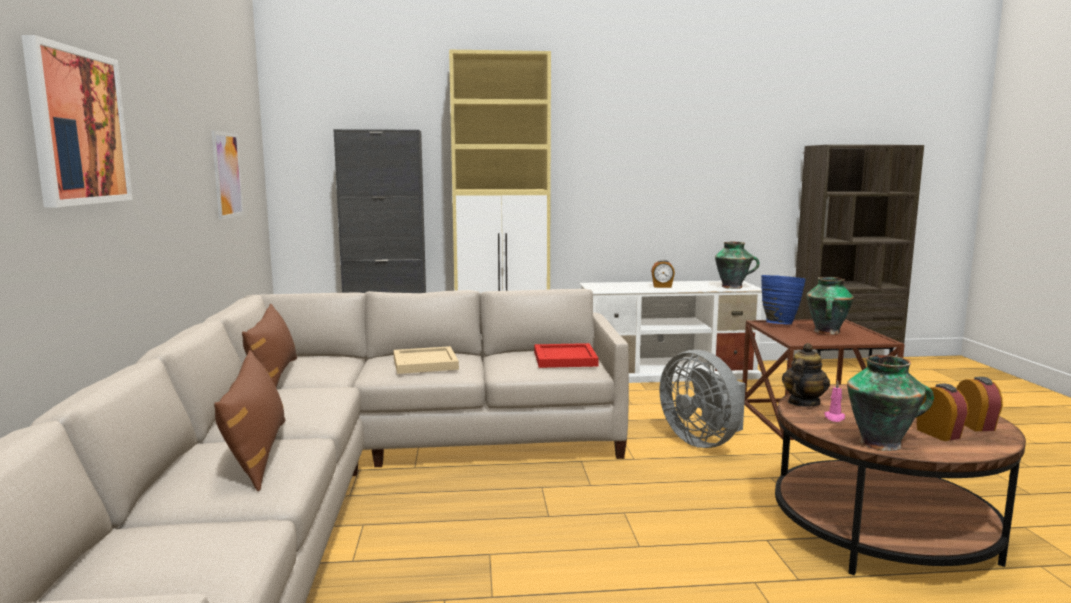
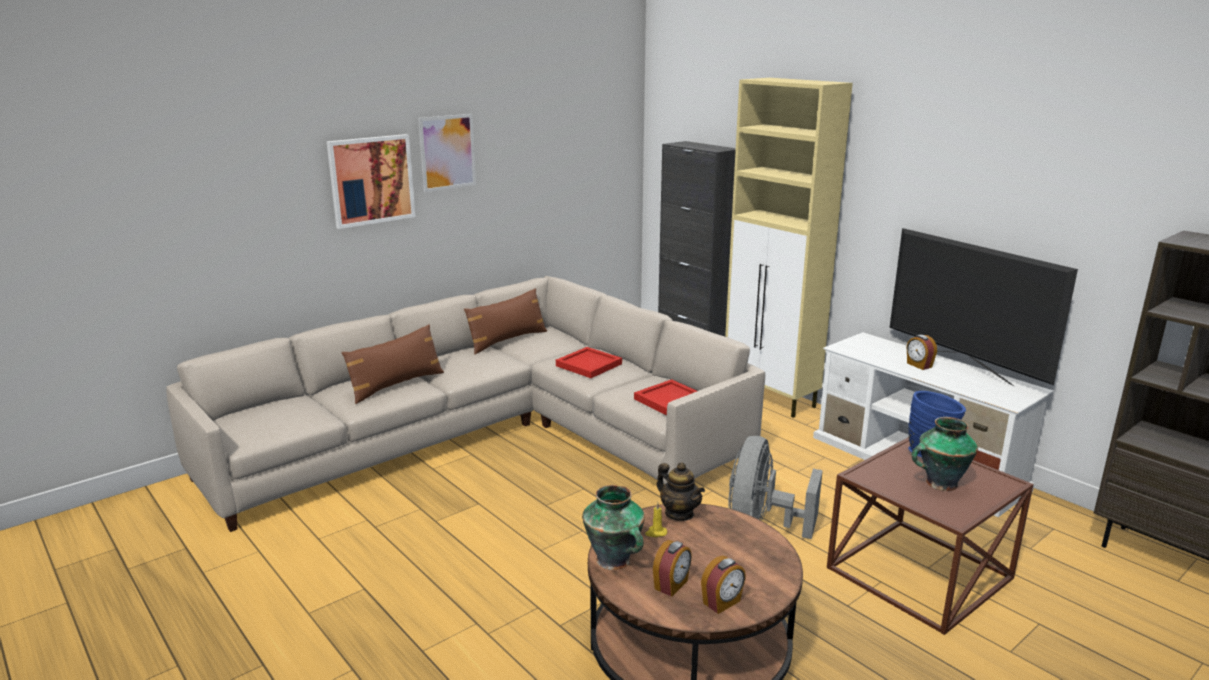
camera: 55 degrees right, 10 degrees up
picture [212,131,244,220] -> picture moved to [418,114,476,192]
beige tray [393,346,459,374] -> red tray [556,347,622,378]
vase [715,242,760,289] -> none
teapot [782,343,830,407] -> teapot turned 45 degrees clockwise [657,463,705,521]
pink candle [824,381,845,422] -> yellow candle [645,502,667,537]
none -> television [890,228,1078,387]

